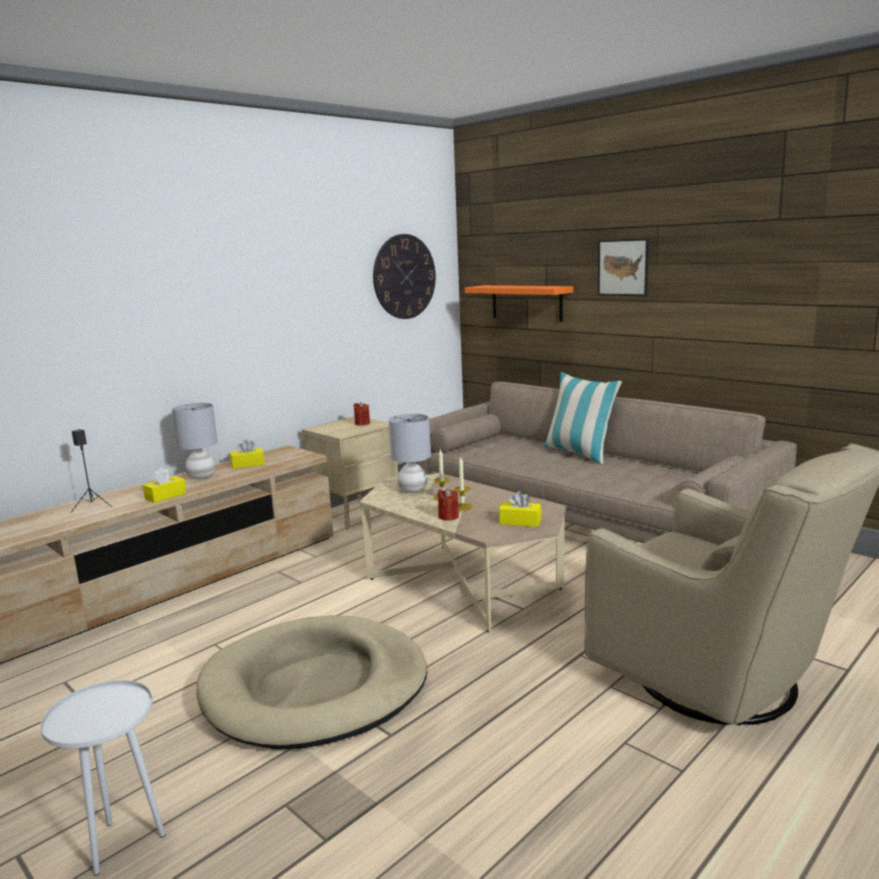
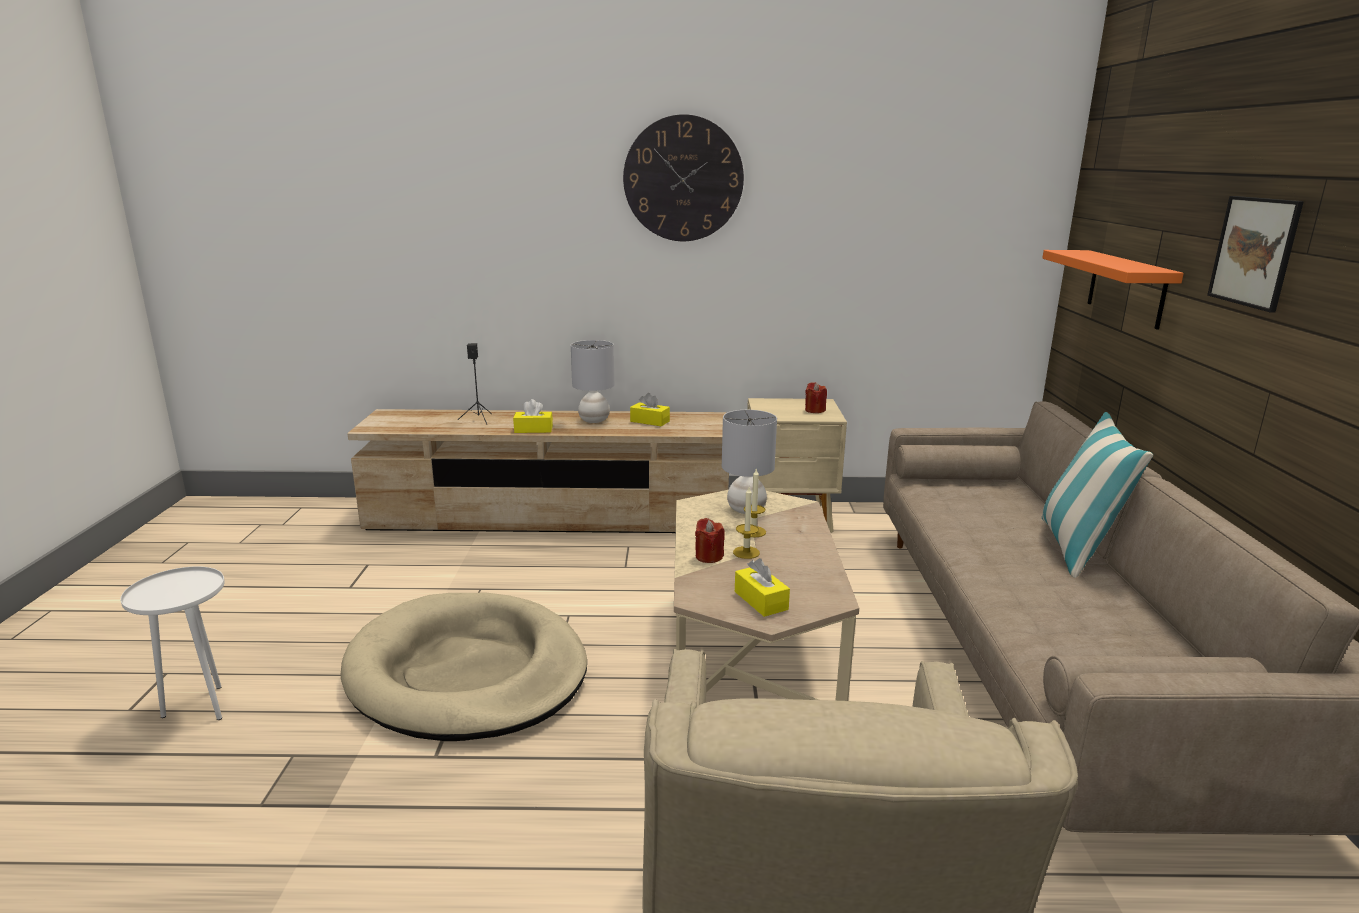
camera: 45 degrees right, 5 degrees up
wall clock [373,234,436,319] -> wall clock moved to [623,114,744,241]

